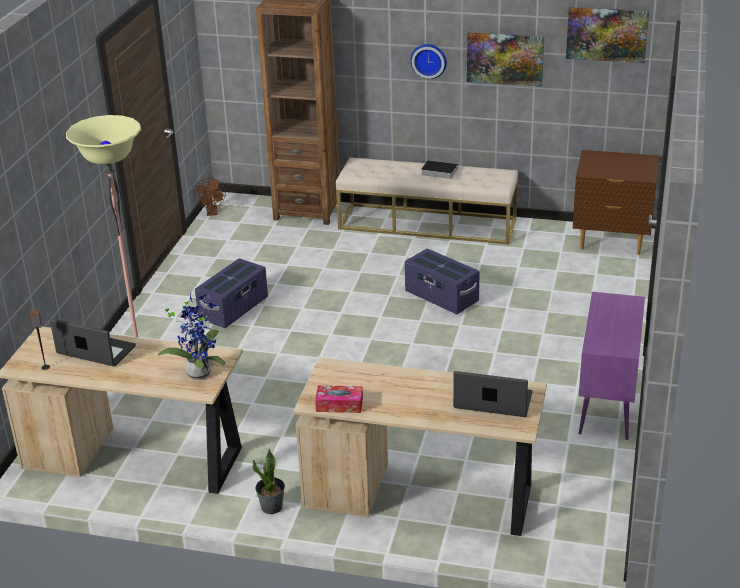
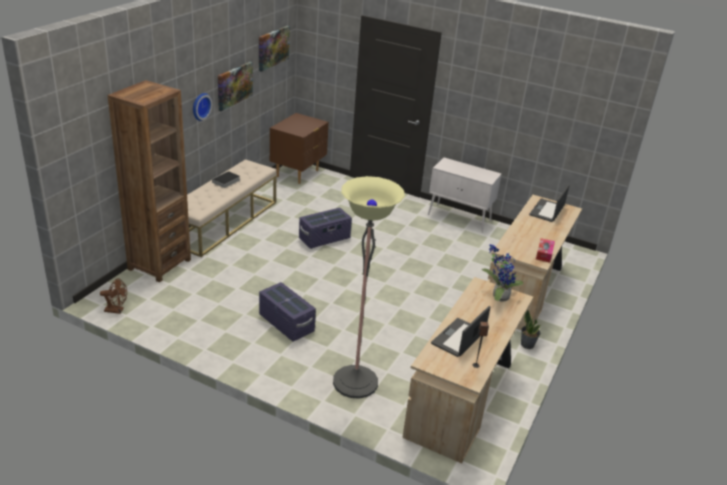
camera: 80 degrees left, 0 degrees up
purple cabinet [579,292,645,440] -> white cabinet [428,158,502,232]

